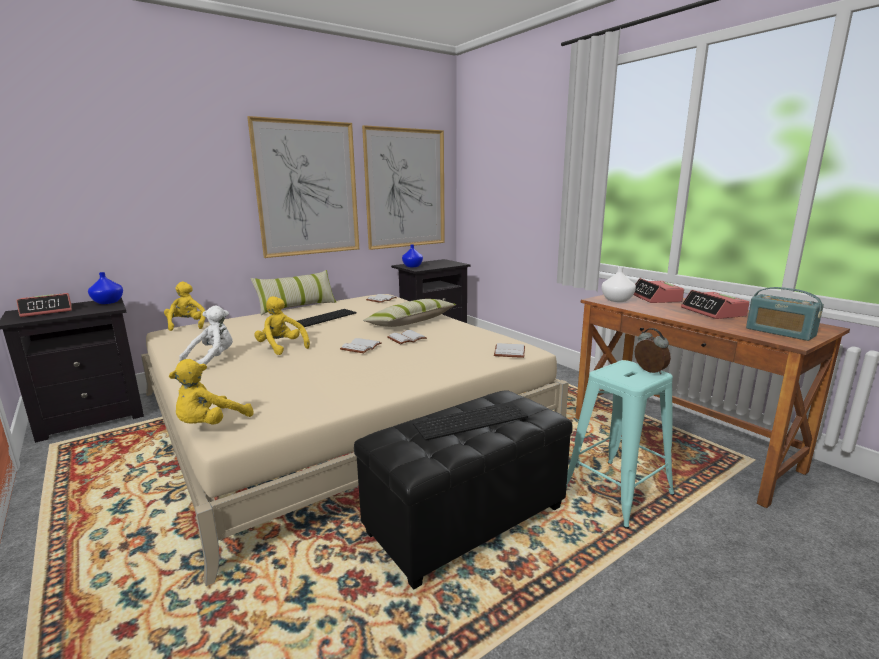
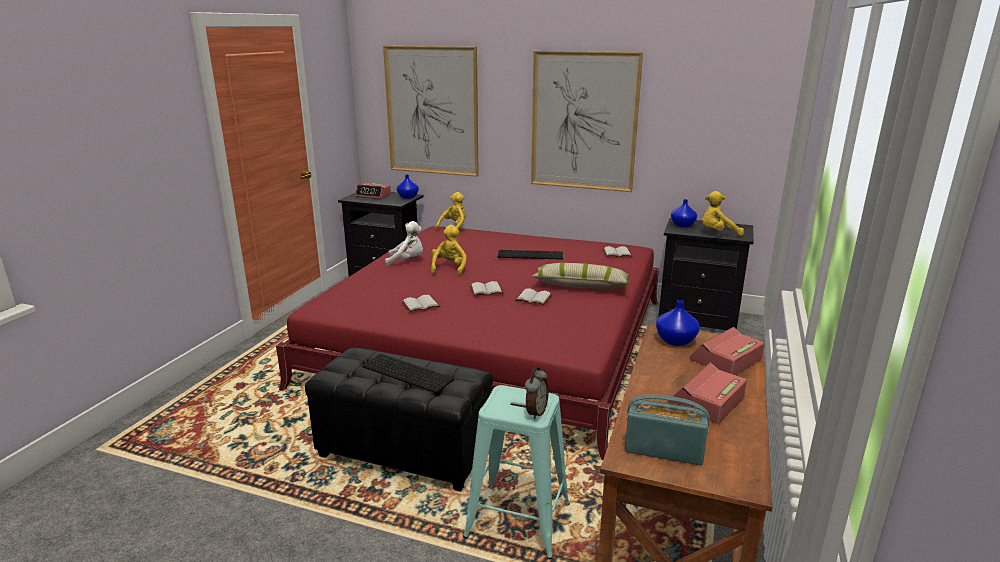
camera: 55 degrees right, 5 degrees up
beige bed [141,294,569,586] -> red bed [276,226,659,460]
yellow plush toy [169,359,254,424] -> yellow plush toy moved to [702,191,744,236]
pillow [251,270,336,315] -> none
picture [362,125,445,250] -> picture moved to [383,46,479,177]
white book [494,343,525,358] -> white book moved to [402,295,440,312]
white vase [602,267,636,302] -> blue vase [656,300,700,346]
radio [746,287,824,341] -> radio turned 90 degrees clockwise [625,394,710,465]

